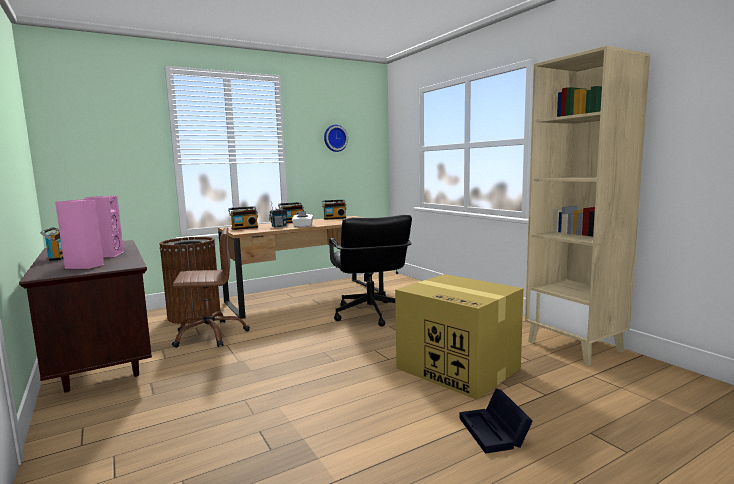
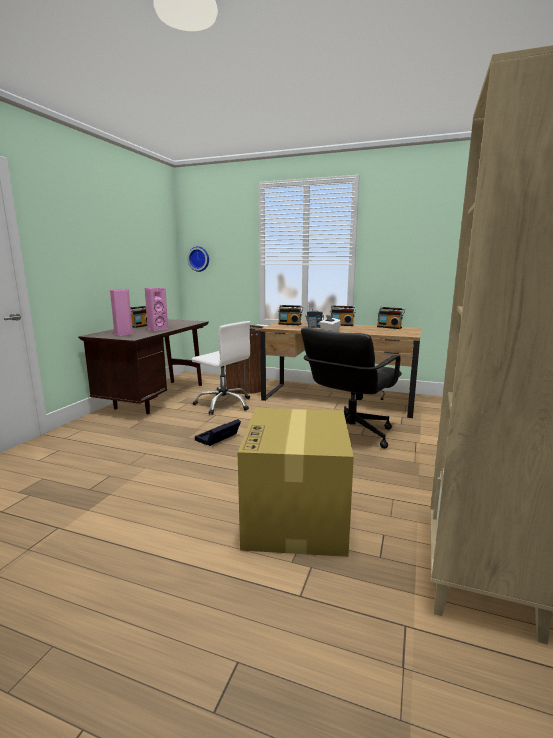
camera: 50 degrees right, 5 degrees up
brown office chair [172,227,250,348] -> white office chair [192,321,250,415]
wall clock [324,125,348,152] -> wall clock moved to [187,246,209,272]
black storage box [459,388,533,454] -> black storage box moved to [195,419,241,446]

